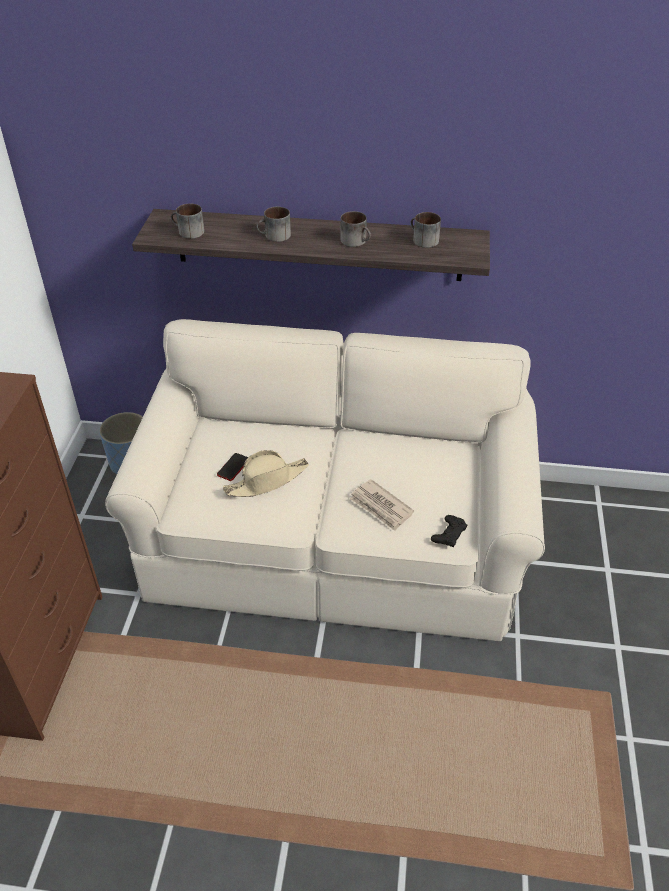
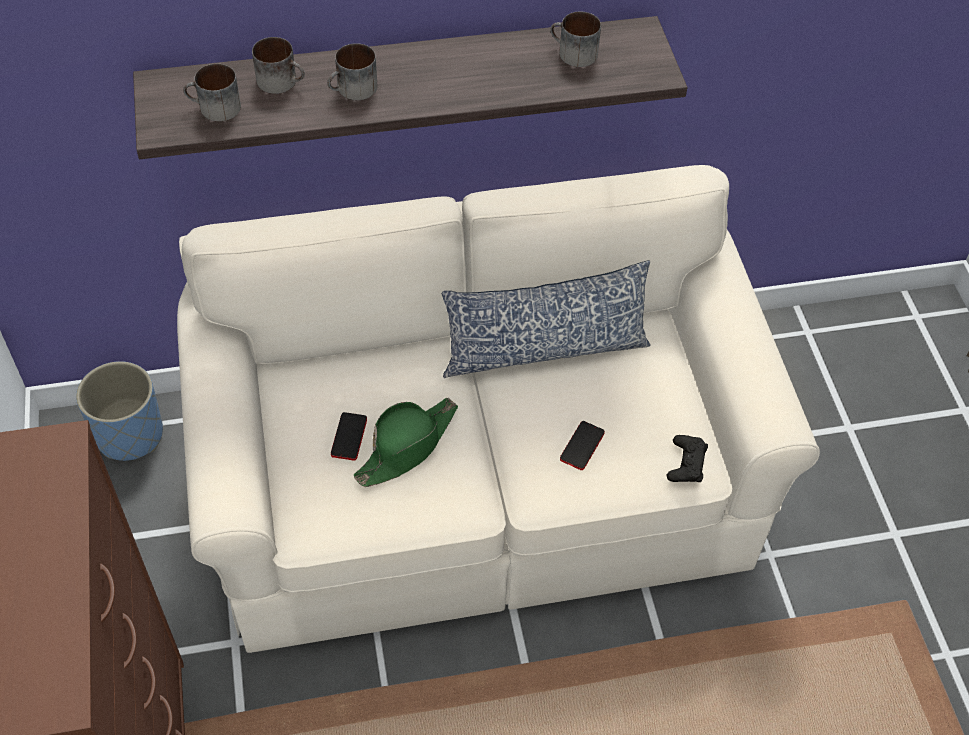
camera: 20 degrees left, 10 degrees up
beige hat [223,450,309,497] -> green hat [354,397,458,487]
mug [340,211,371,247] -> mug moved to [252,37,305,94]
newspaper [350,479,414,531] -> phone [560,421,605,470]
none -> pillow [442,260,651,378]

